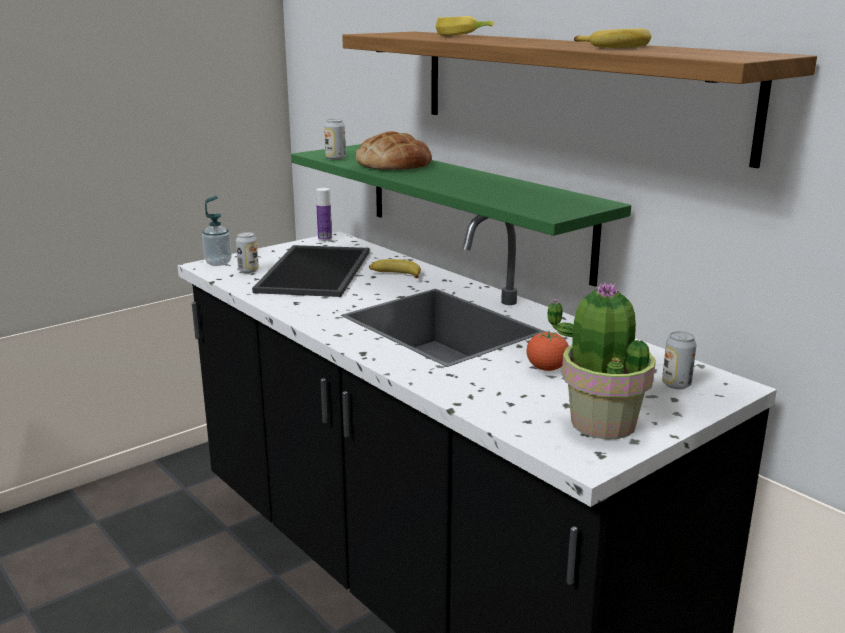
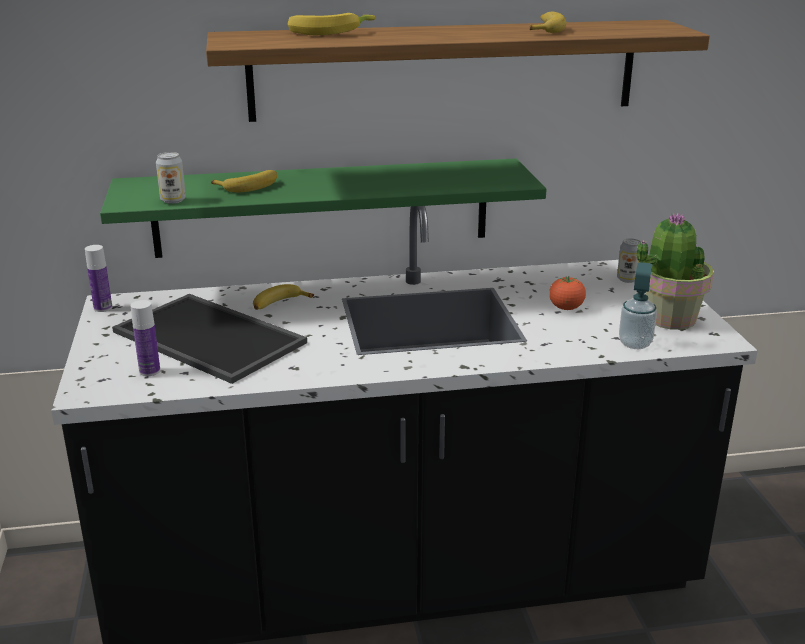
camera: 60 degrees left, 5 degrees up
soap dispenser [202,196,232,266] -> soap dispenser moved to [619,262,657,349]
can [236,232,259,273] -> bottle [131,300,160,376]
bread [356,131,432,170] -> banana [211,170,277,192]

